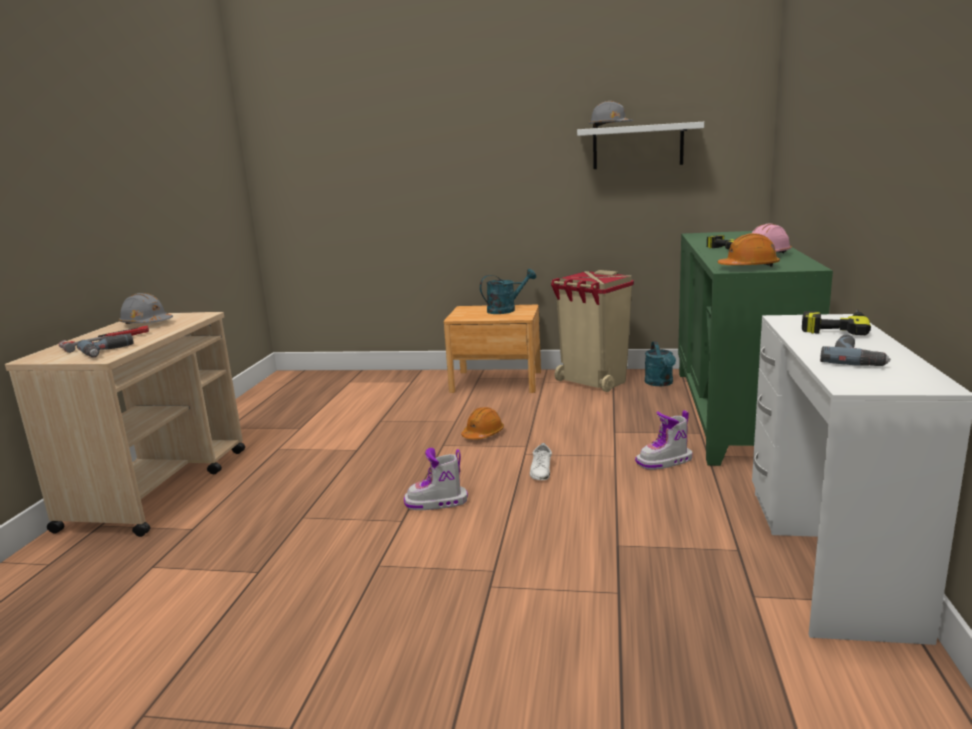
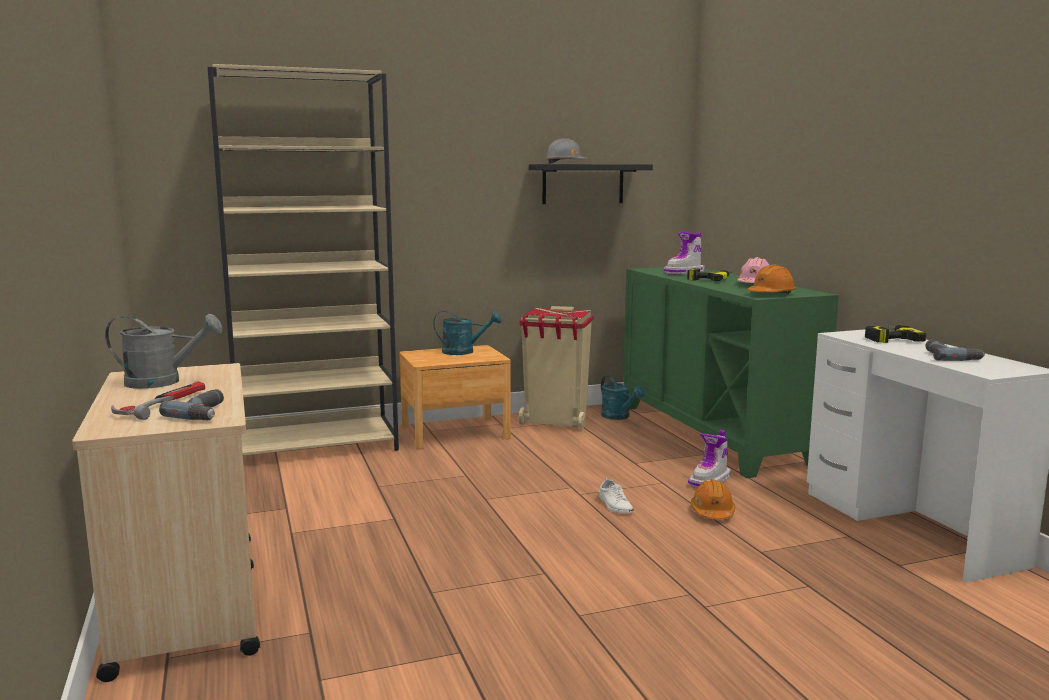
camera: 30 degrees left, 5 degrees down
grey hard hat [119,293,173,324] -> grey watering can [105,314,222,389]
boot [404,448,468,510] -> boot moved to [663,232,705,275]
orange hard hat [461,407,504,440] -> orange hard hat moved to [691,479,736,519]
turquoise watering can [480,269,536,314] -> turquoise watering can turned 60 degrees clockwise [433,311,501,355]
white shelf [577,122,704,169] -> black shelf [529,164,653,204]
none -> beige bookcase [207,64,399,455]

